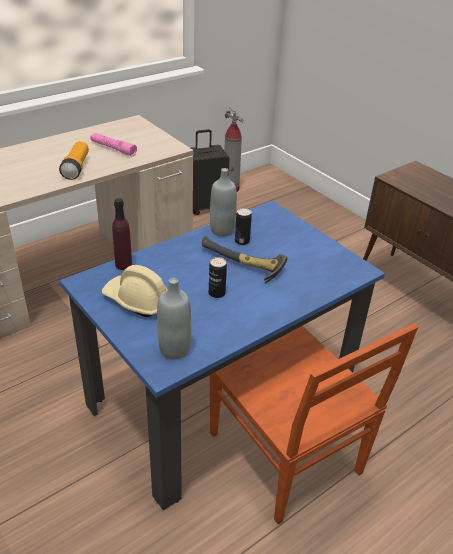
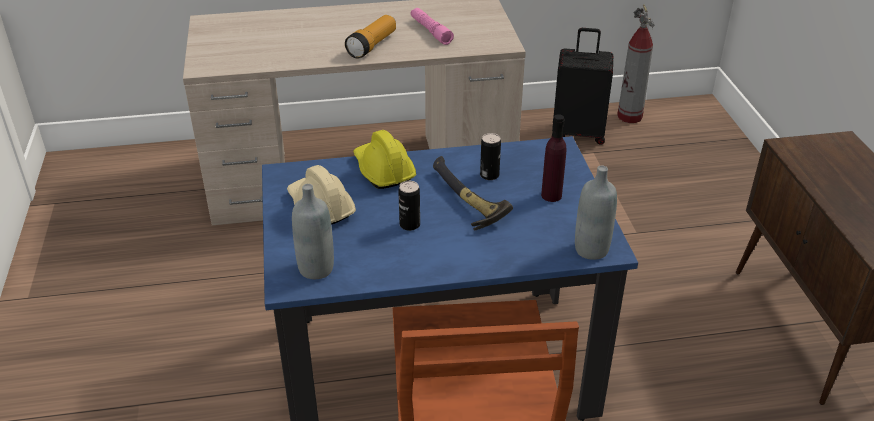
camera: 30 degrees right, 0 degrees up
purple bottle [112,198,132,270] -> purple bottle moved to [541,114,567,202]
grey bottle [210,168,237,237] -> grey bottle moved to [575,166,617,260]
none -> yellow hard hat [353,130,416,189]

